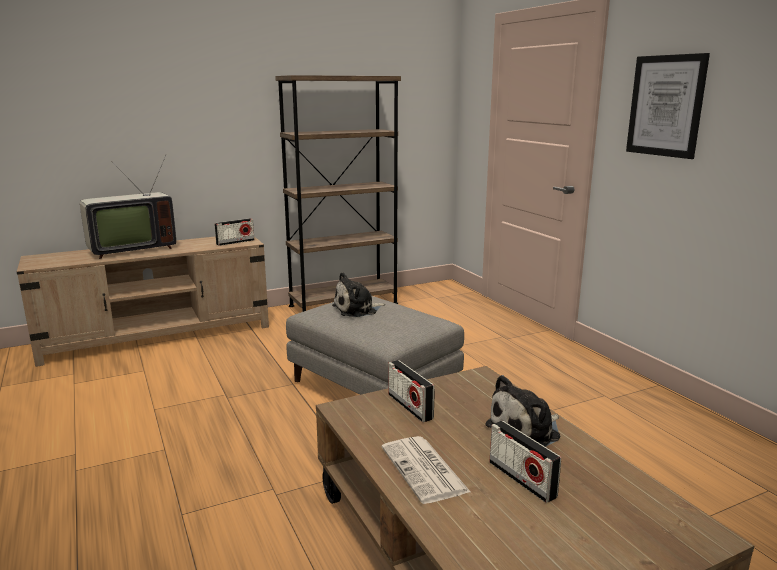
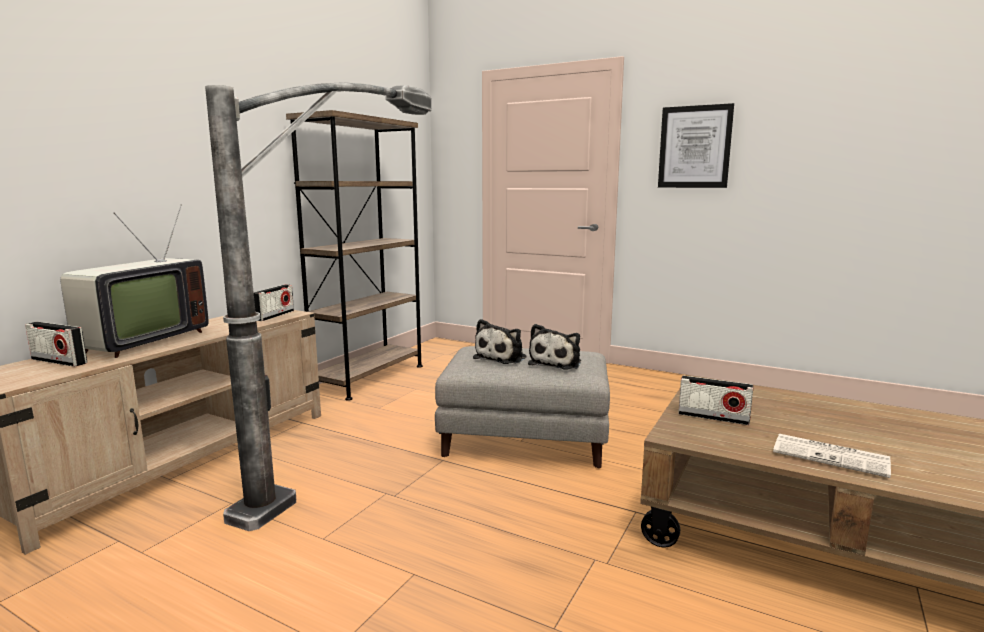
camera: 35 degrees left, 5 degrees down
plush toy [485,375,560,447] -> plush toy moved to [528,324,581,370]
radio [490,421,561,503] -> radio moved to [25,322,87,367]
none -> floor lamp [205,82,431,531]

